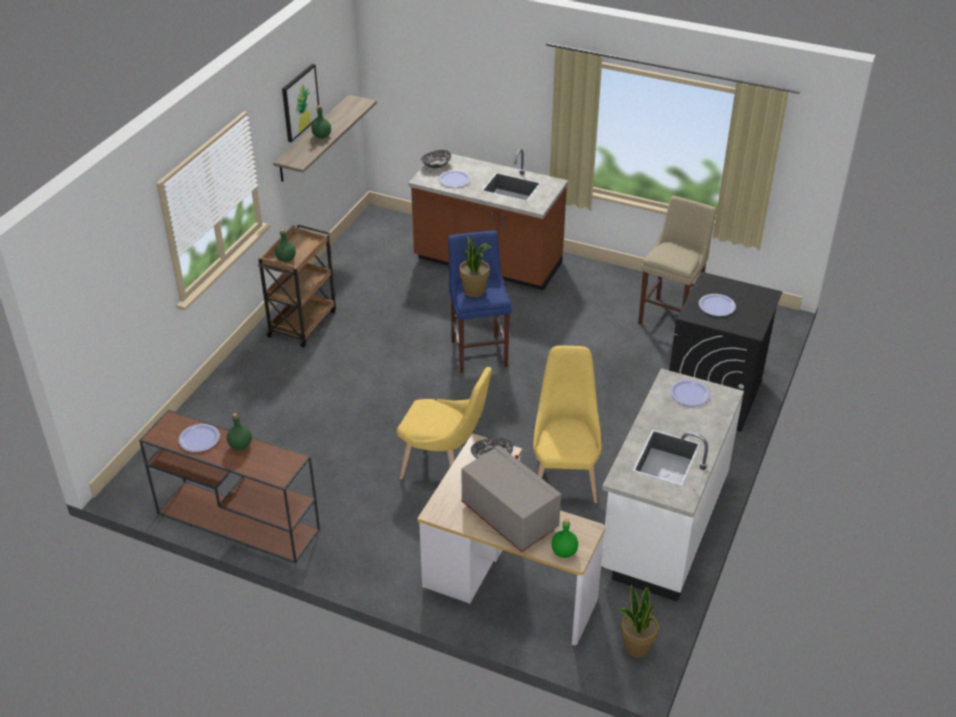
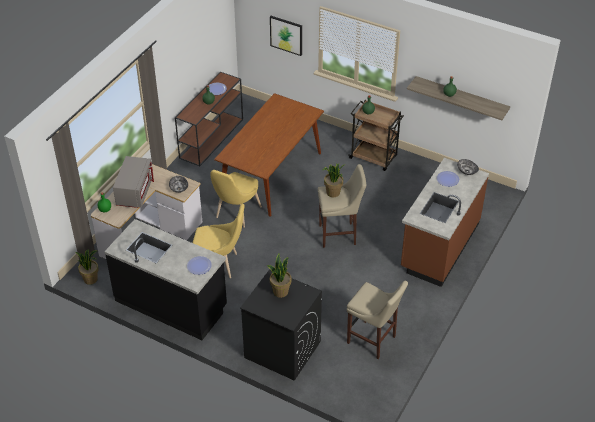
camera: 95 degrees right, 5 degrees up
picture [282,64,319,142] -> picture moved to [270,16,302,56]
blue stool [448,230,512,373] -> beige stool [318,164,366,248]
grey microwave [461,445,561,552] -> grey microwave turned 45 degrees counterclockwise [113,156,154,208]
white counter [601,368,744,602] -> black counter [104,219,227,340]
plate [699,294,736,316] -> potted plant [267,254,292,298]
none -> brown dining table [214,93,324,217]

